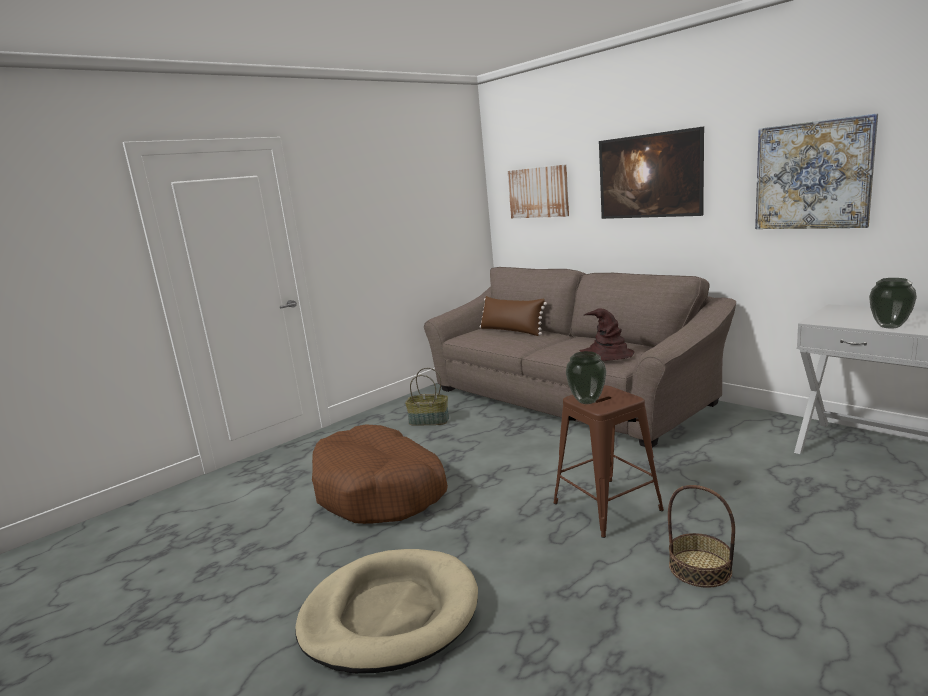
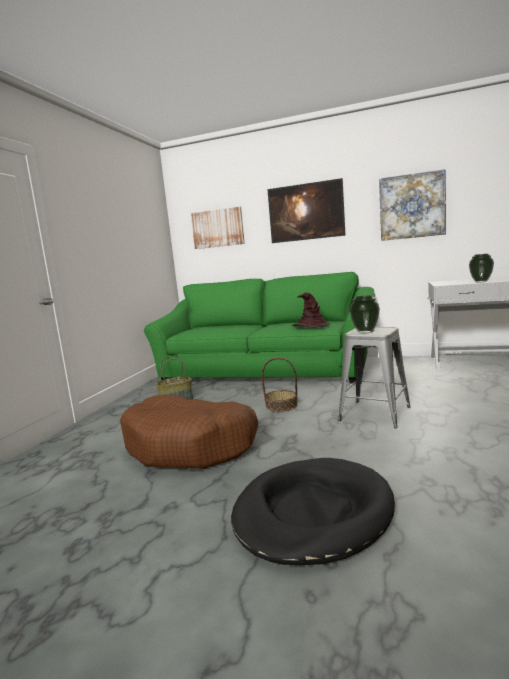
camera: 30 degrees left, 5 degrees down
beige dog bed [295,549,478,674] -> black dog bed [231,458,395,565]
brown sofa [424,267,736,448] -> green sofa [144,272,375,383]
brown pillow [480,296,547,336] -> none
brown stool [553,385,664,538] -> grey stool [338,327,411,428]
basket [668,485,735,588] -> basket moved to [262,357,298,412]

